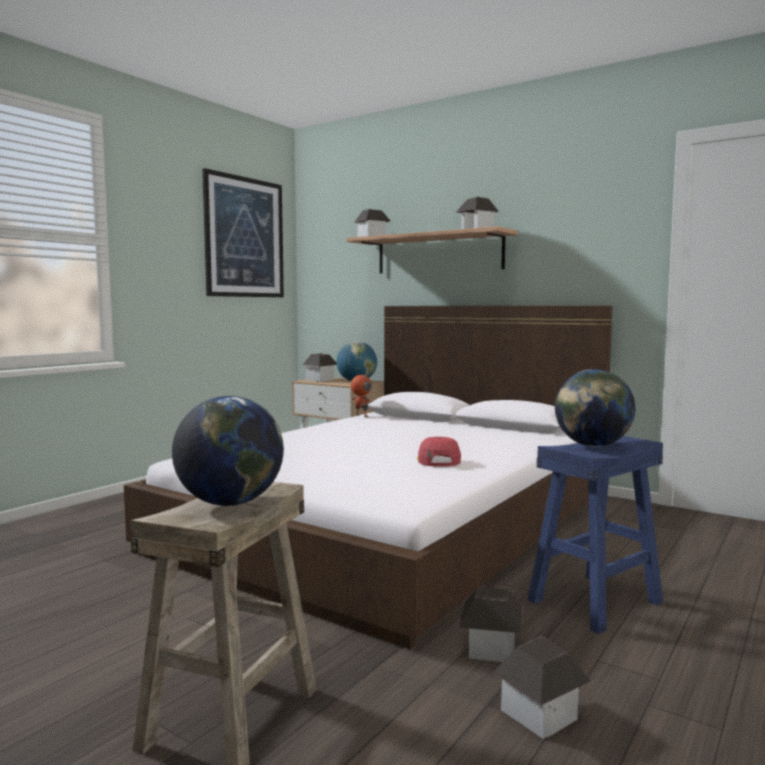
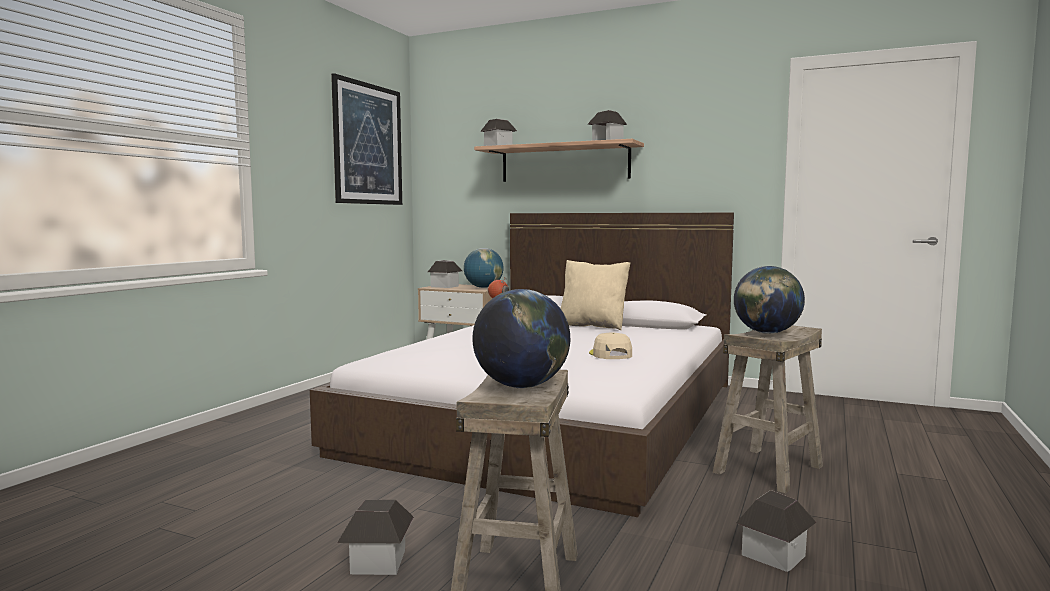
camera: 10 degrees left, 0 degrees up
red cap [417,437,461,467] -> beige cap [589,333,632,359]
toy house [459,587,523,662] -> toy house moved to [337,500,414,575]
blue stool [527,436,663,634] -> beige stool [713,325,823,493]
none -> beige pillow [560,260,630,330]

